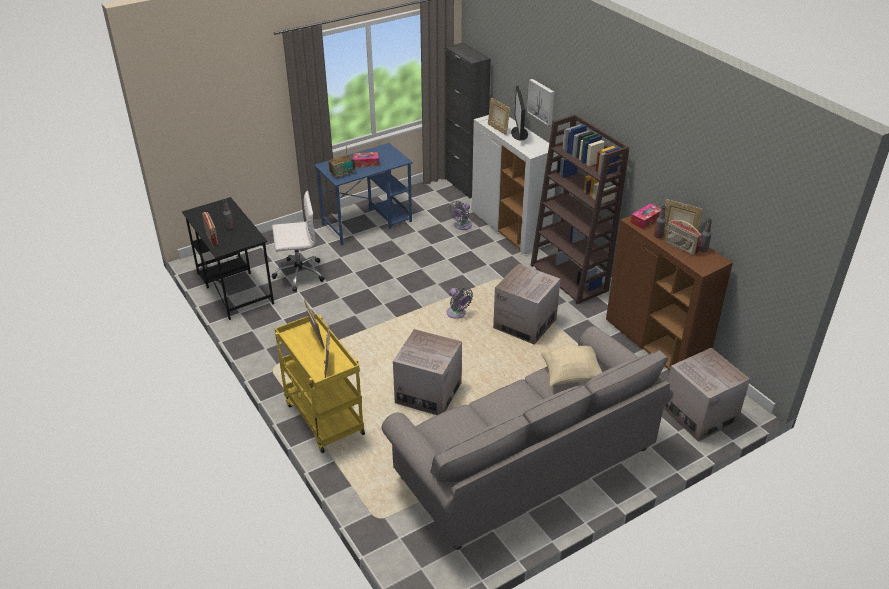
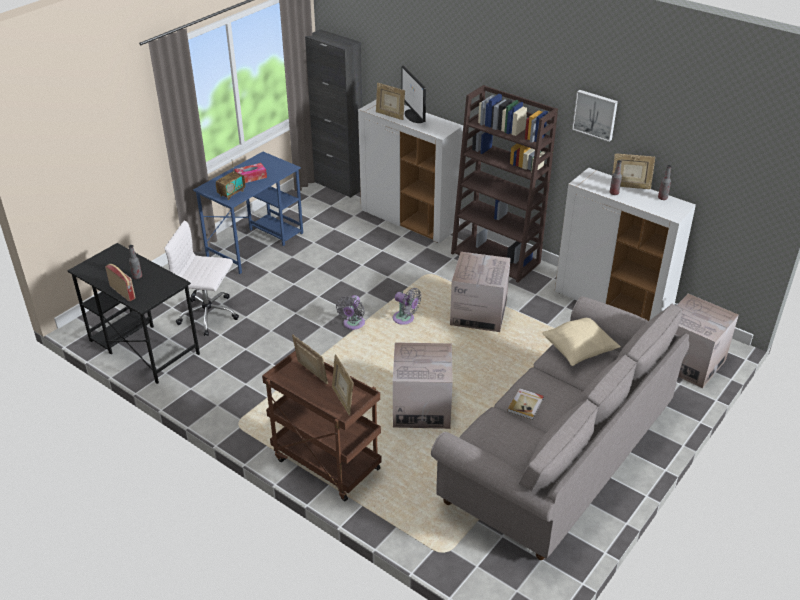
camera: 20 degrees left, 0 degrees up
white office chair [272,191,325,291] -> white office chair turned 135 degrees counterclockwise [164,221,239,336]
yellow cart [275,313,365,453] -> brown cart [262,351,381,501]
grey fan [449,200,472,230] -> grey fan moved to [336,295,365,330]
picture [527,79,554,126] -> picture moved to [572,90,618,142]
brown cabinet [606,215,733,370] -> white cabinet [555,168,696,321]
tissue box [630,203,661,229] -> none
radio [665,220,702,256] -> none
none -> book [507,388,544,420]

